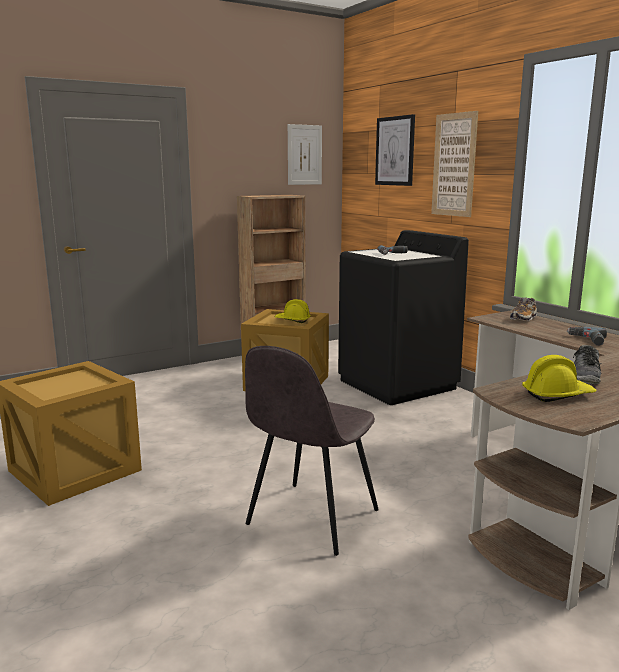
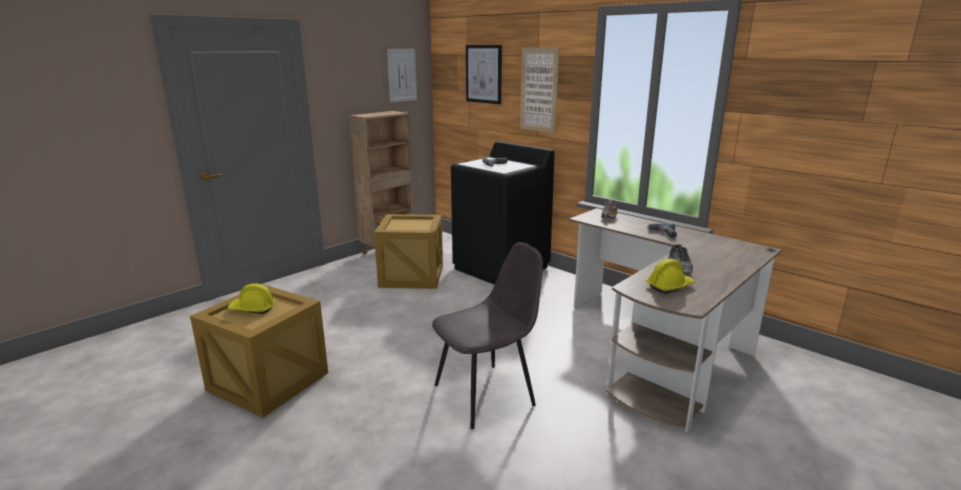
camera: 15 degrees left, 5 degrees up
grey chair [245,346,379,556] -> grey chair turned 135 degrees counterclockwise [432,242,543,429]
yellow hard hat [275,299,311,323] -> yellow hard hat moved to [227,283,276,314]

